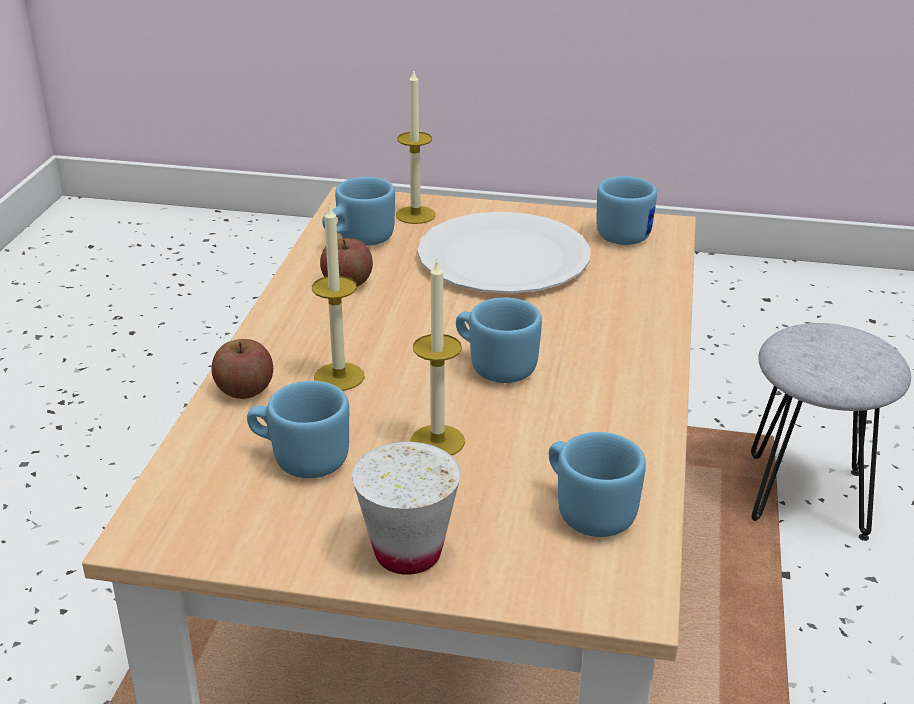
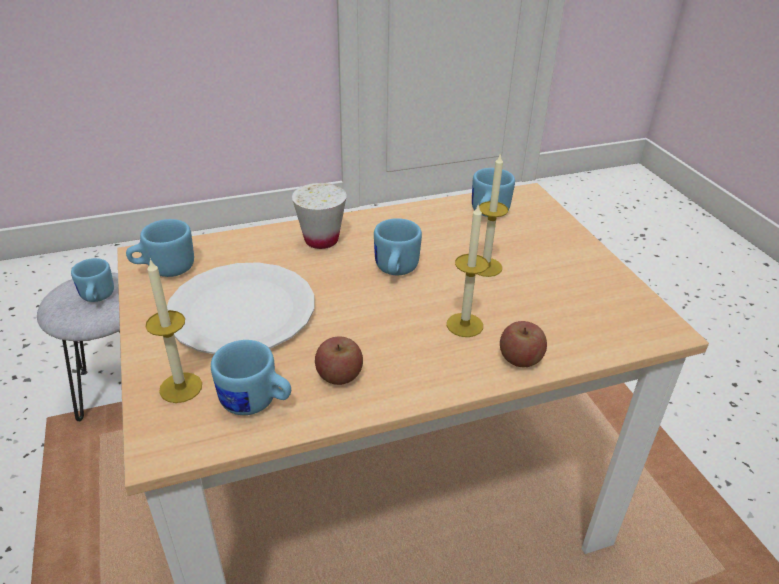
camera: 120 degrees left, 5 degrees up
blue mug [247,381,349,478] -> blue mug moved to [71,258,114,302]
white cup [352,442,461,575] -> white cup moved to [292,183,347,249]

